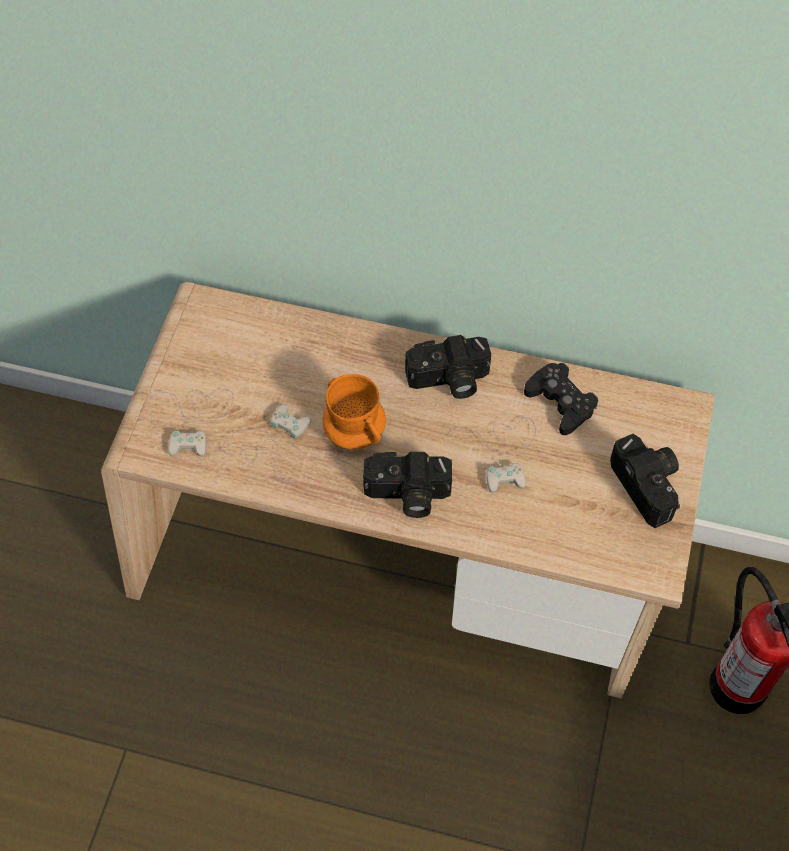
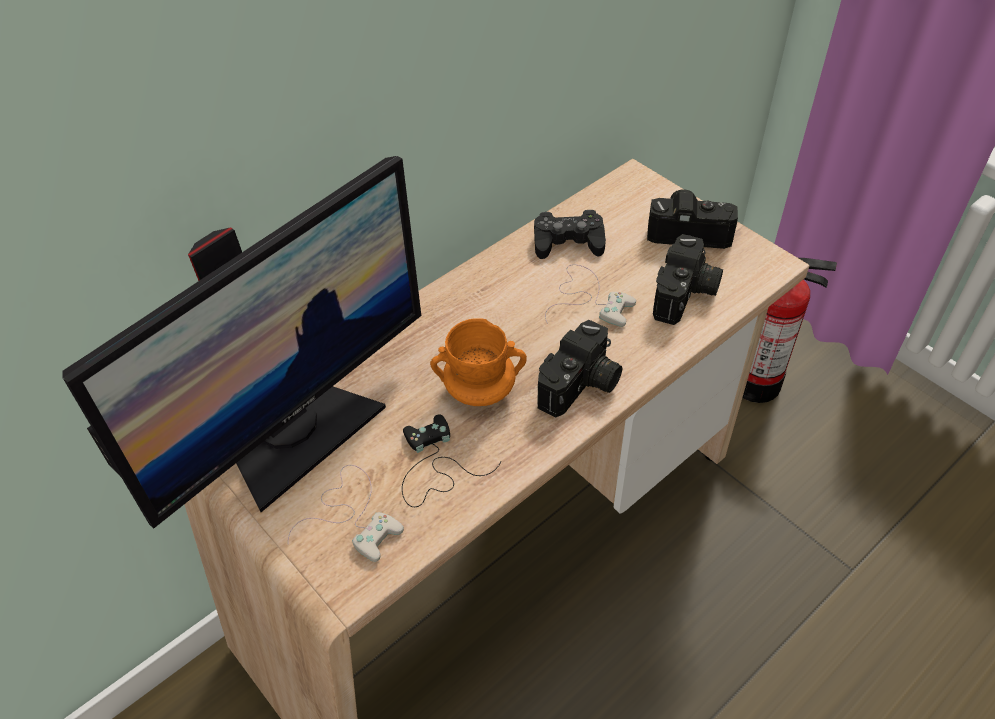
camera: 55 degrees left, 10 degrees down
white game controller [223,404,311,482] -> black game controller [402,414,501,507]
camera [405,335,491,399] -> camera moved to [653,234,723,325]
none -> monitor [63,156,421,529]

